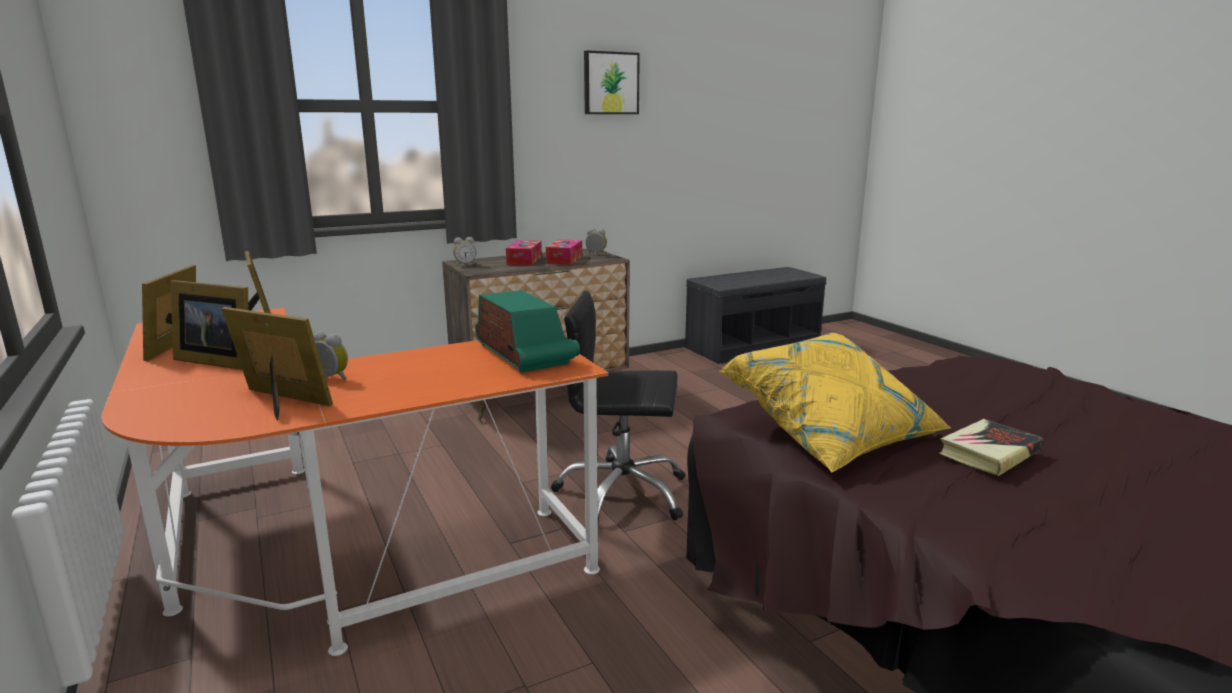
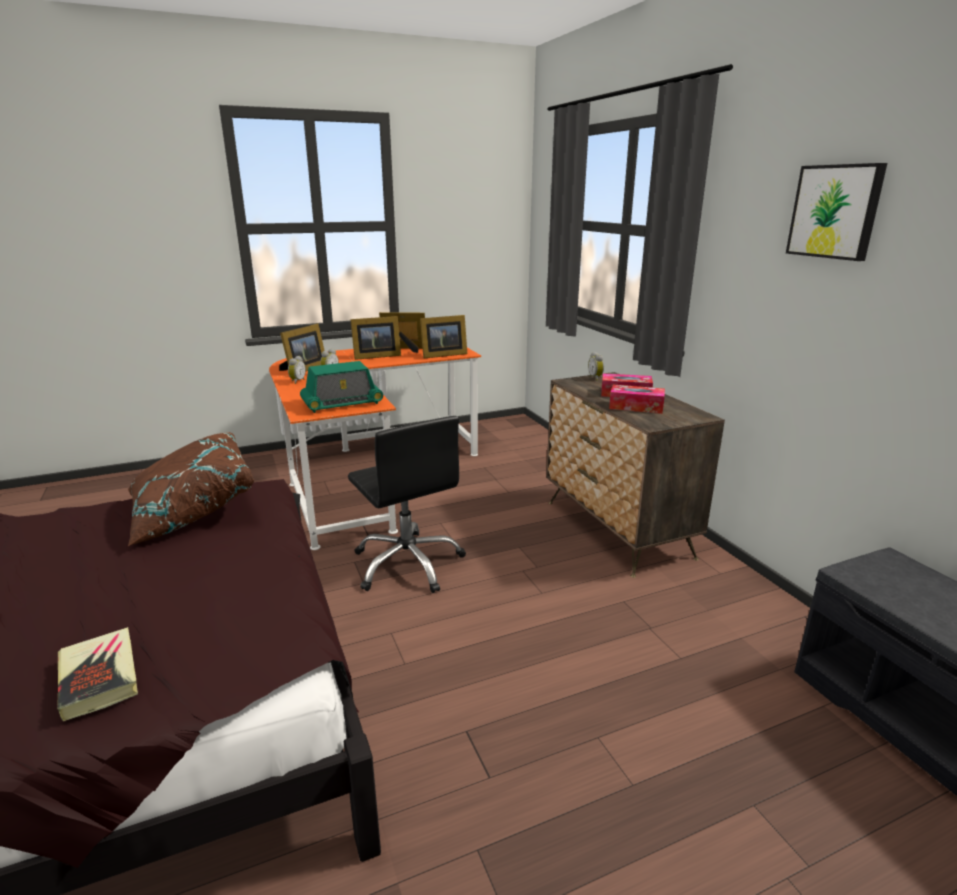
camera: 95 degrees right, 5 degrees up
picture frame [171,280,248,370] -> picture frame turned 135 degrees counterclockwise [350,316,401,360]
black office chair [551,291,685,525] -> black office chair turned 135 degrees clockwise [348,416,466,593]
alarm clock [585,228,607,256] -> alarm clock moved to [288,356,306,384]
yellow pillow [719,333,951,473] -> brown pillow [128,432,254,546]
book [939,419,1043,476] -> book moved to [57,627,138,721]

